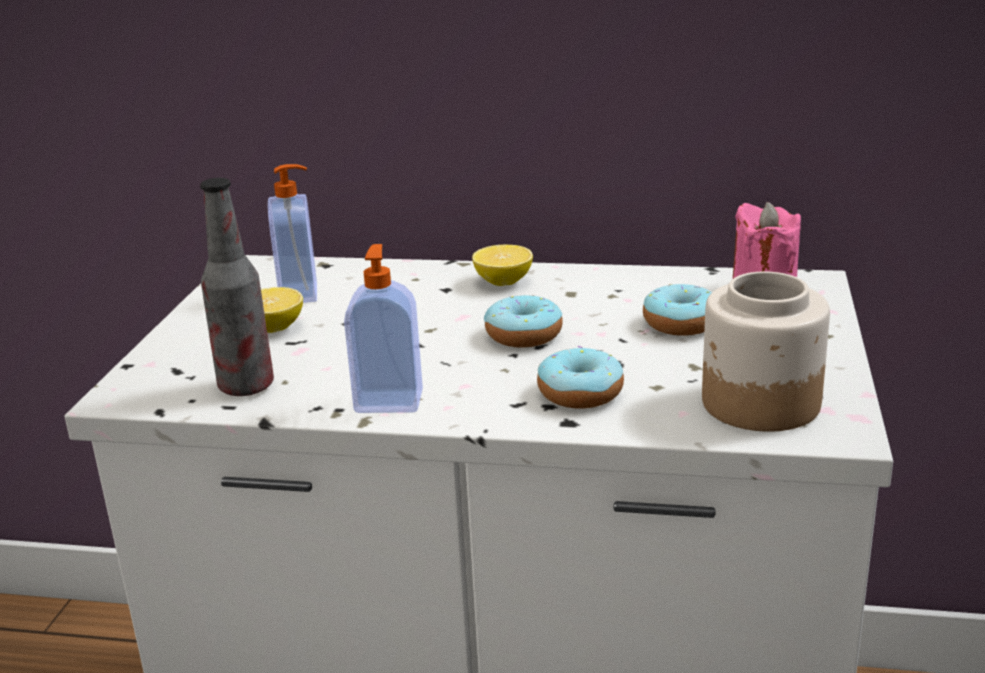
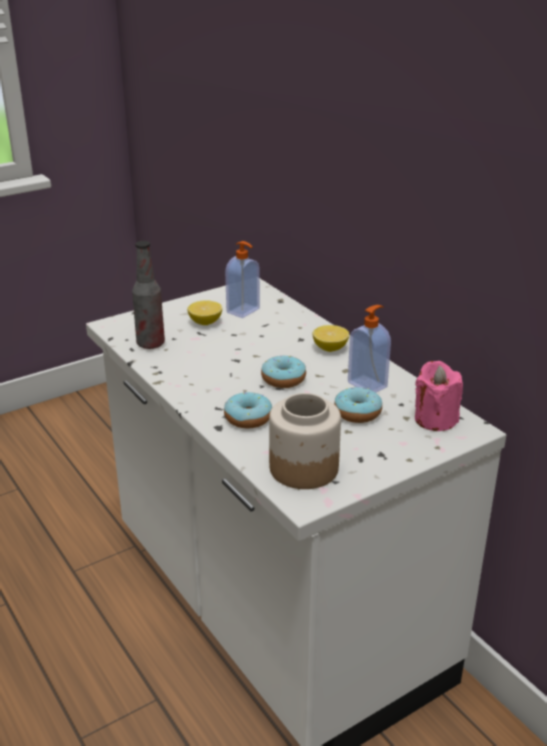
camera: 45 degrees right, 5 degrees up
soap dispenser [344,244,423,413] -> soap dispenser moved to [348,305,391,393]

